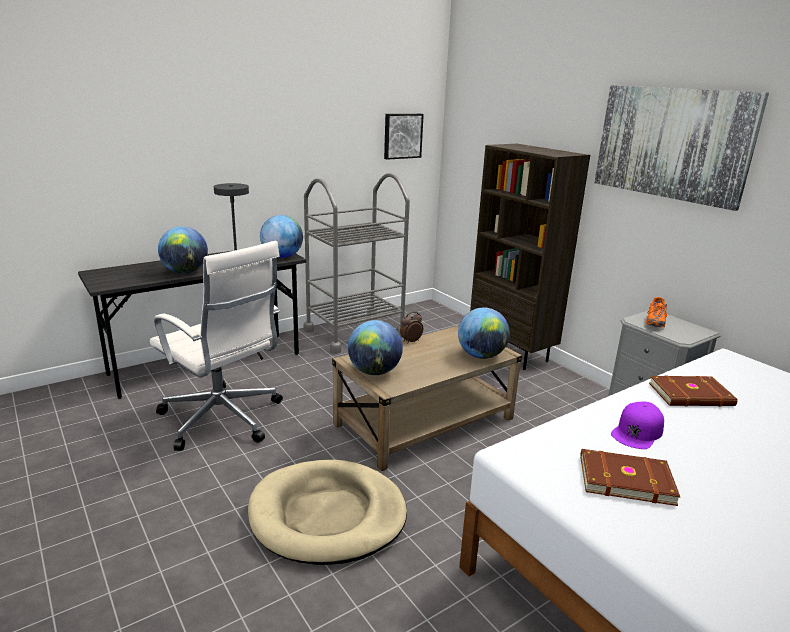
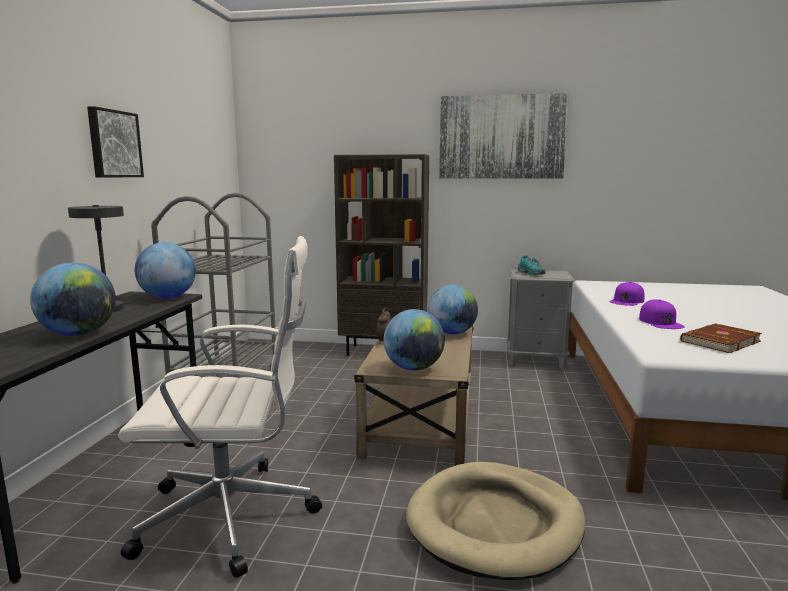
camera: 45 degrees left, 10 degrees down
picture [384,114,424,160] -> picture moved to [87,106,144,177]
orange shoe [646,297,667,328] -> turquoise shoe [518,256,545,275]
brown book [649,376,737,407] -> purple cap [609,282,644,306]

